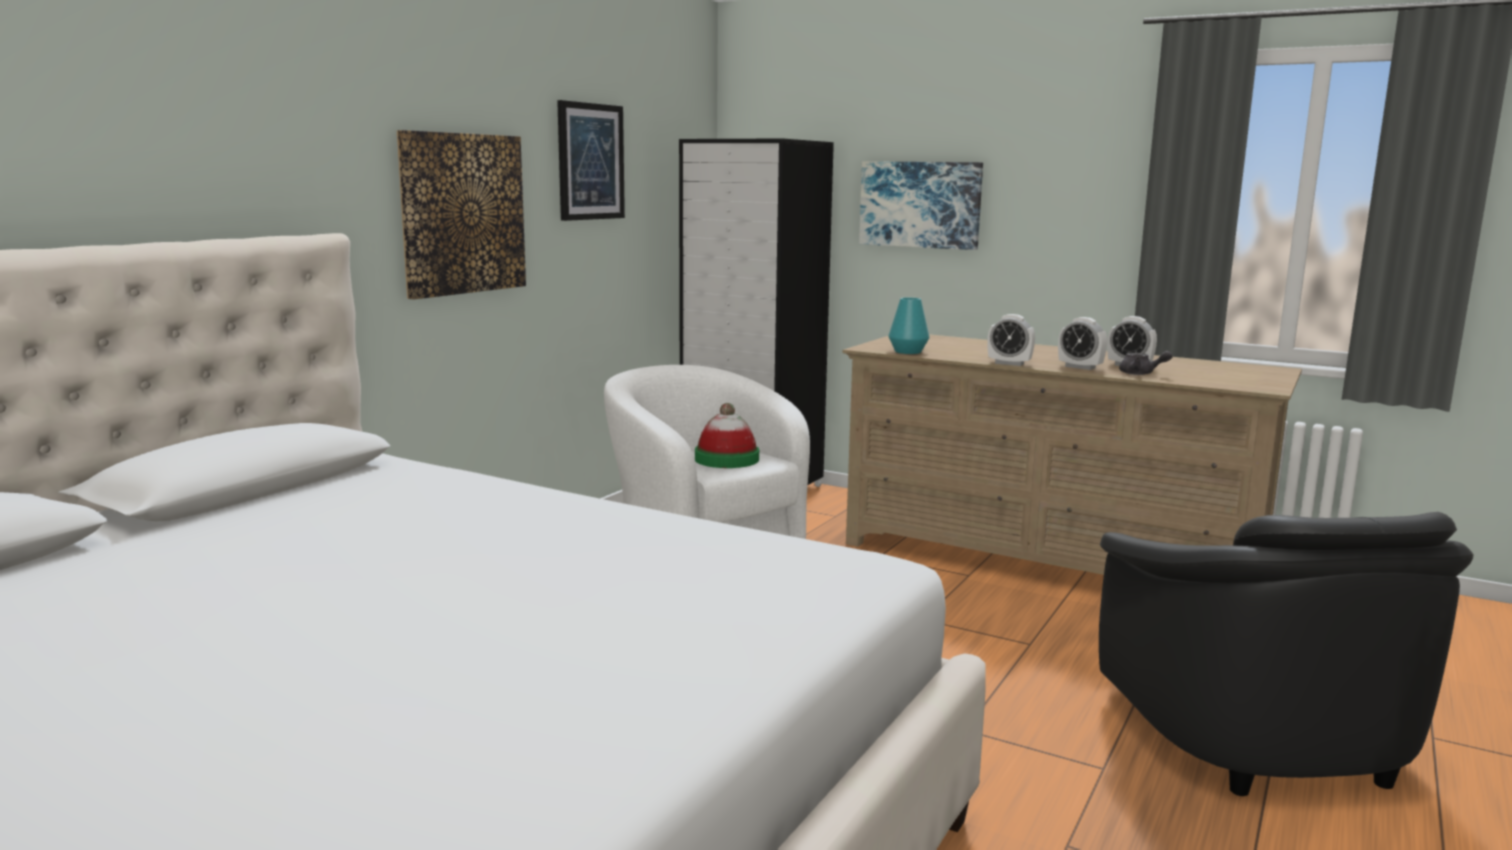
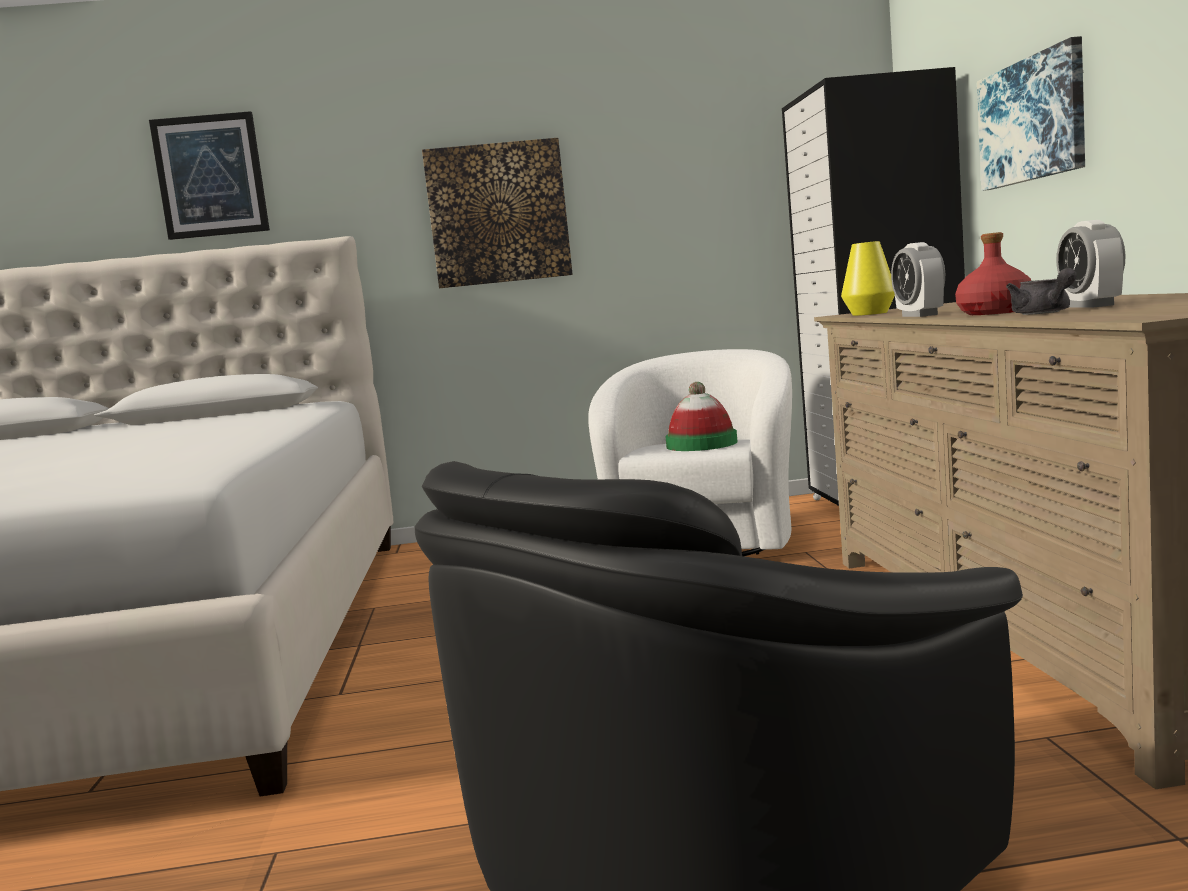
camera: 55 degrees right, 5 degrees down
picture [557,100,625,221] -> picture moved to [149,111,270,240]
turquoise vase [888,298,929,354] -> yellow vase [841,241,895,316]
alarm clock [1058,317,1107,370] -> red bottle [955,232,1031,315]

